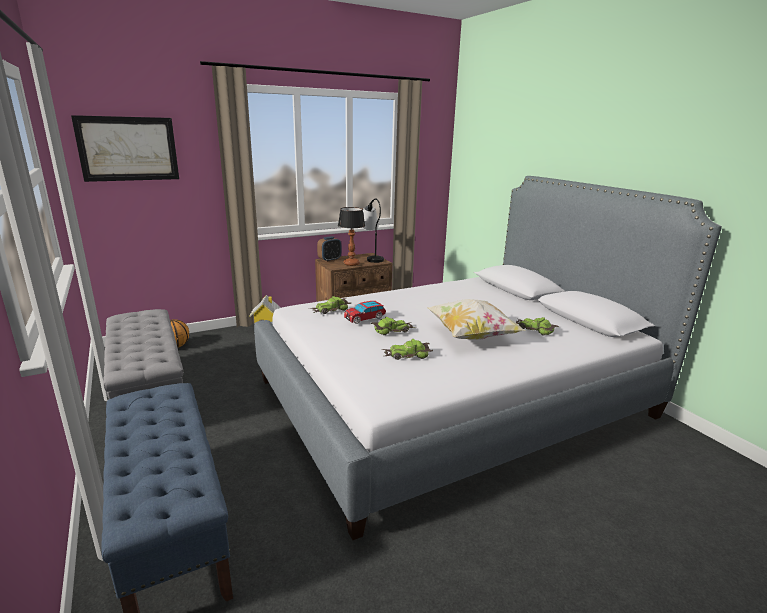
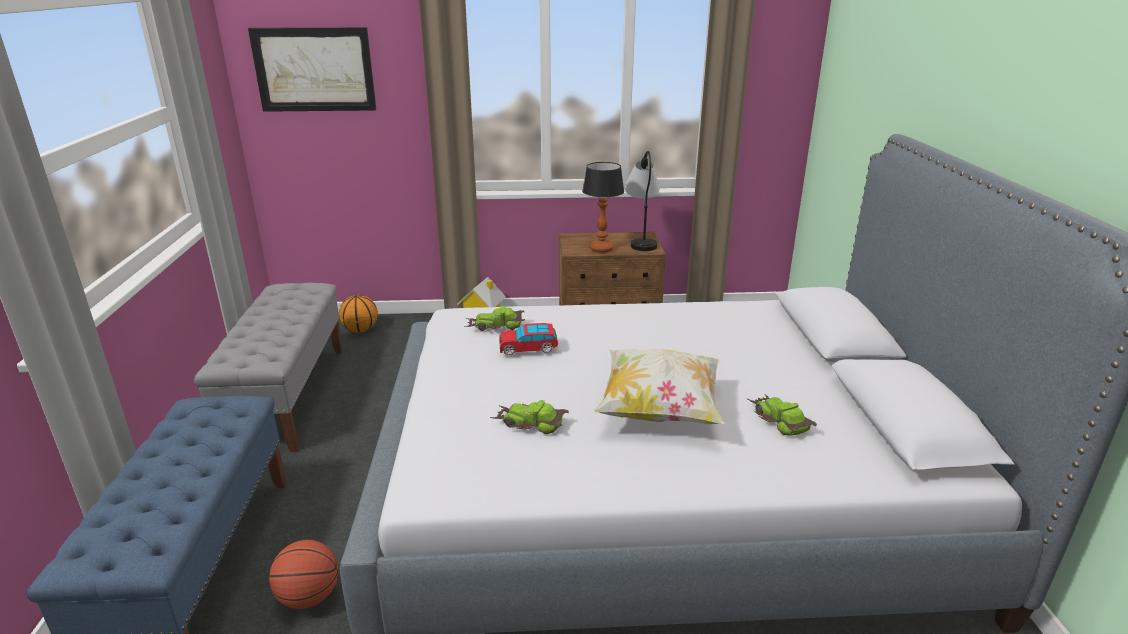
camera: 25 degrees right, 5 degrees up
alarm clock [317,236,341,262] -> none
toy car [371,317,417,335] -> none
none -> basketball [269,540,339,609]

